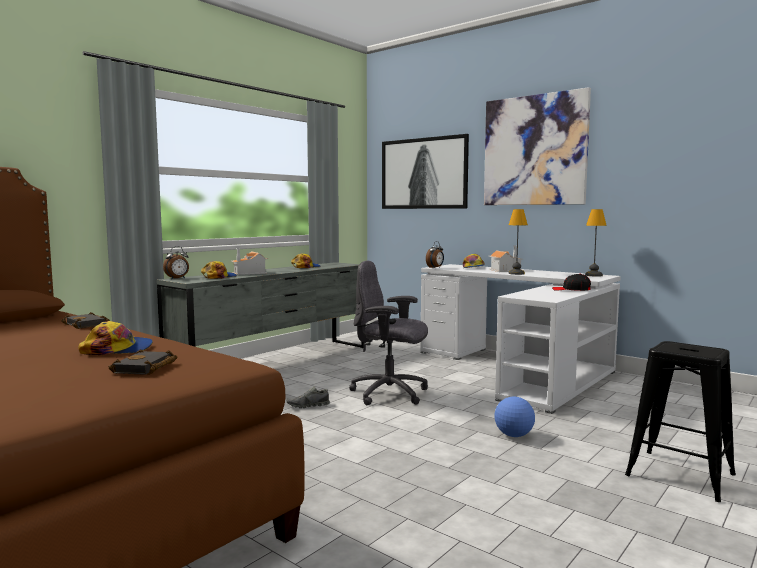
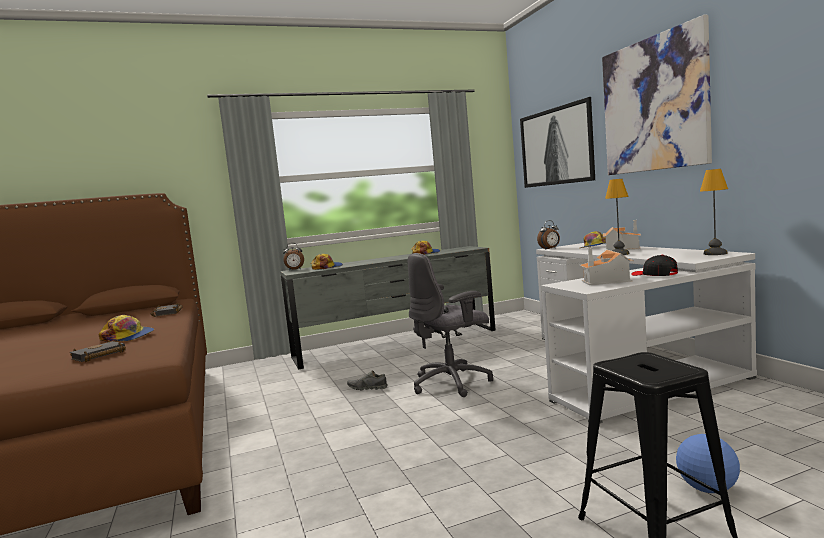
camera: 30 degrees right, 0 degrees up
toy house [231,248,268,275] -> toy house moved to [579,248,634,285]
grey office chair [349,260,428,405] -> grey office chair turned 75 degrees counterclockwise [408,253,493,397]
football [494,397,535,437] -> football moved to [676,434,740,493]

